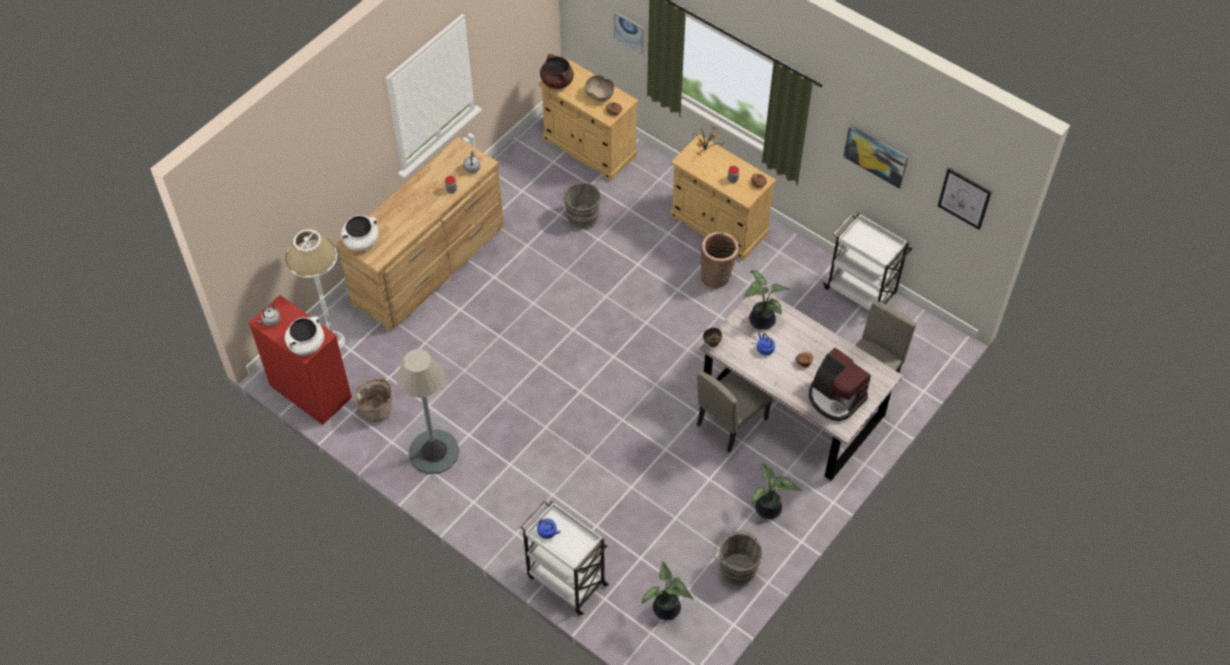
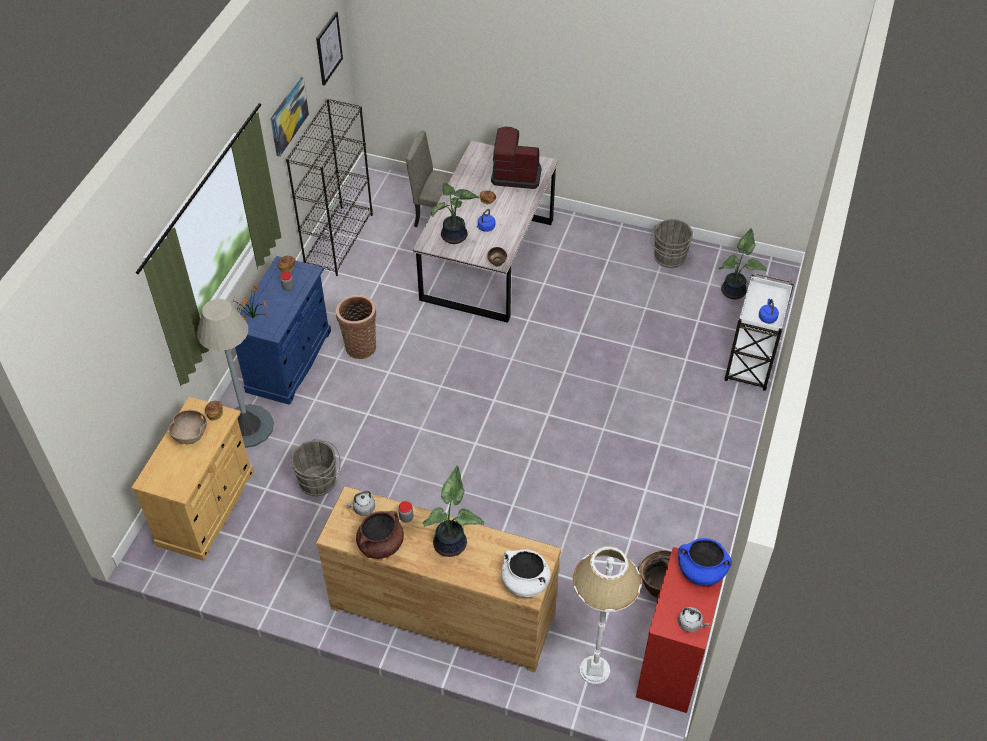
camera: 110 degrees left, 5 degrees down
white cooking pot [285,316,324,356] -> blue cooking pot [678,538,732,586]
grey floor lamp [396,349,460,474] -> grey floor lamp moved to [197,299,274,448]
brown cooking pot [540,54,574,89] -> brown cooking pot moved to [356,511,404,559]
picture [614,12,644,55] -> none
beige cabinet [670,135,776,260] -> blue cabinet [235,256,331,405]
beige chair [697,371,773,452] -> none
potted plant [752,463,802,519] -> potted plant moved to [423,466,484,557]
coffee machine [809,348,871,421] -> coffee machine turned 105 degrees counterclockwise [491,127,541,189]
white cart [823,213,912,311] -> black bookcase [286,98,373,276]

